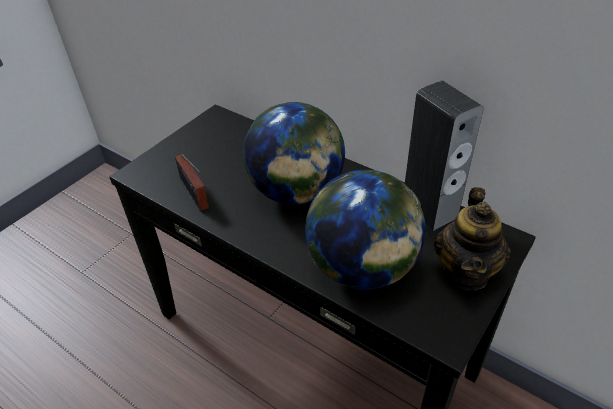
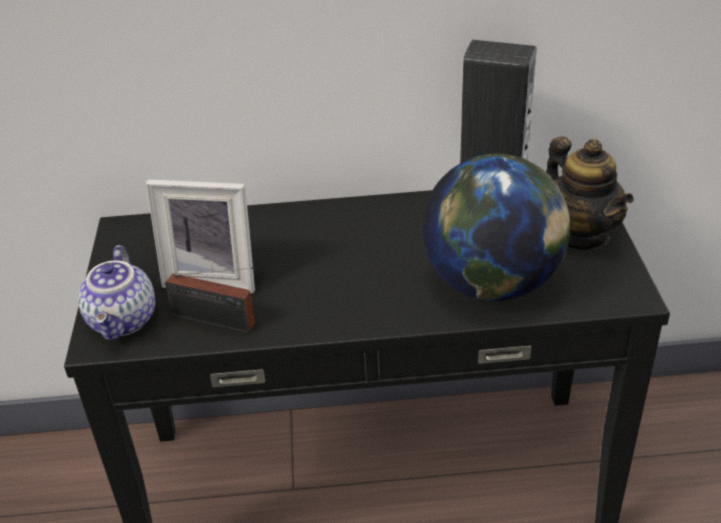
camera: 40 degrees left, 5 degrees down
globe [242,102,345,205] -> none
none -> teapot [78,245,155,340]
none -> picture frame [146,179,255,293]

